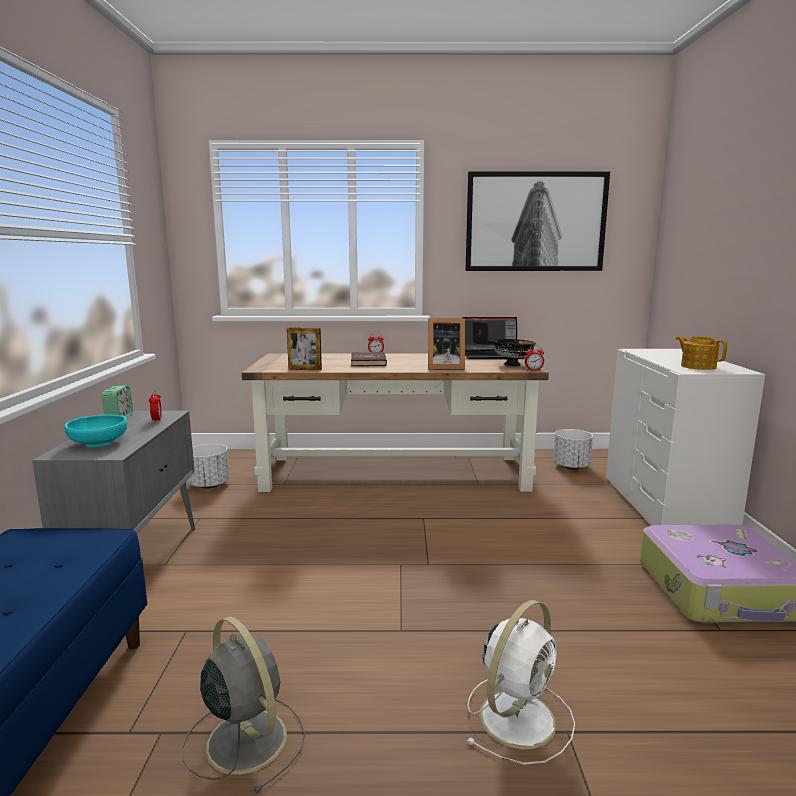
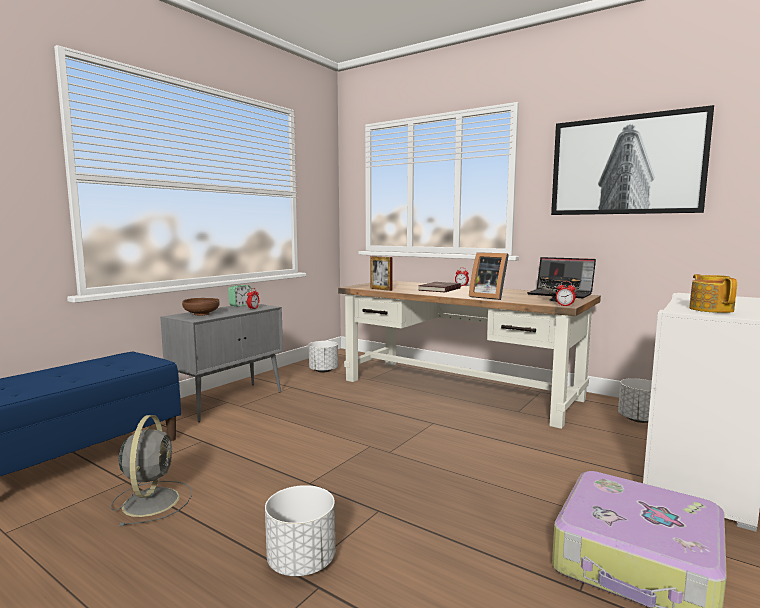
camera: 35 degrees right, 5 degrees down
turquoise bowl [65,415,127,447] -> brown bowl [182,298,220,316]
white fan [466,600,575,765] -> white planter [265,485,335,576]

